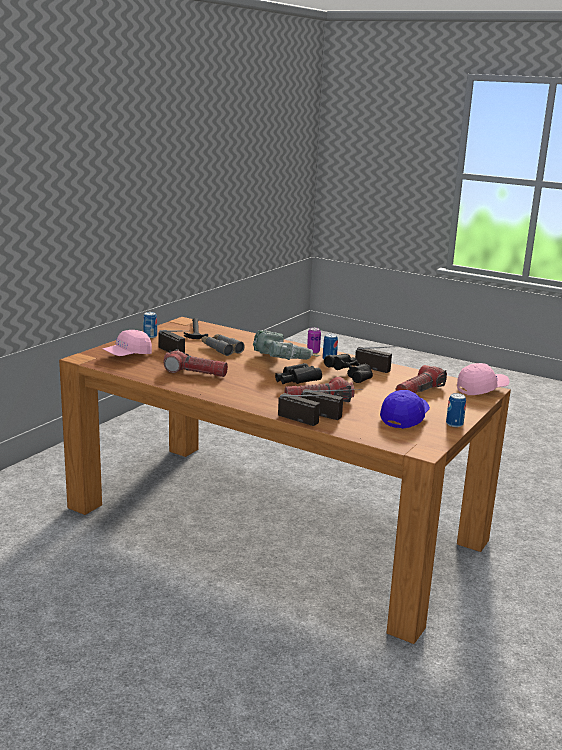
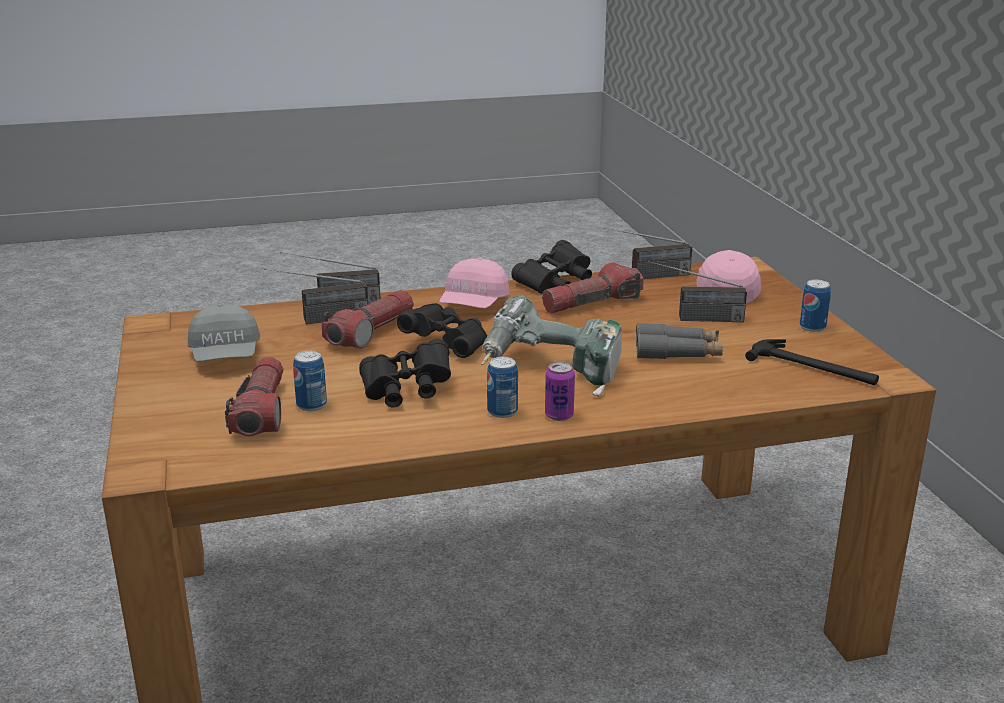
camera: 135 degrees right, 5 degrees up
radio [355,346,403,373] -> radio moved to [604,228,692,279]
blue cap [380,390,430,429] -> grey cap [188,304,260,362]
can [446,393,466,427] -> can moved to [293,351,327,411]
pink cap [457,363,509,395] -> pink cap moved to [439,258,510,308]
none -> black binoculars [511,240,592,294]

